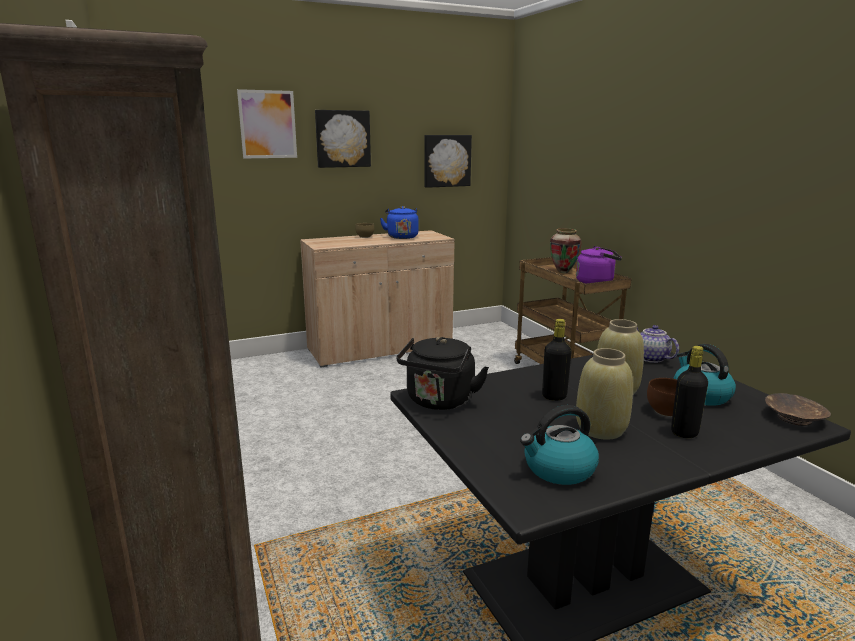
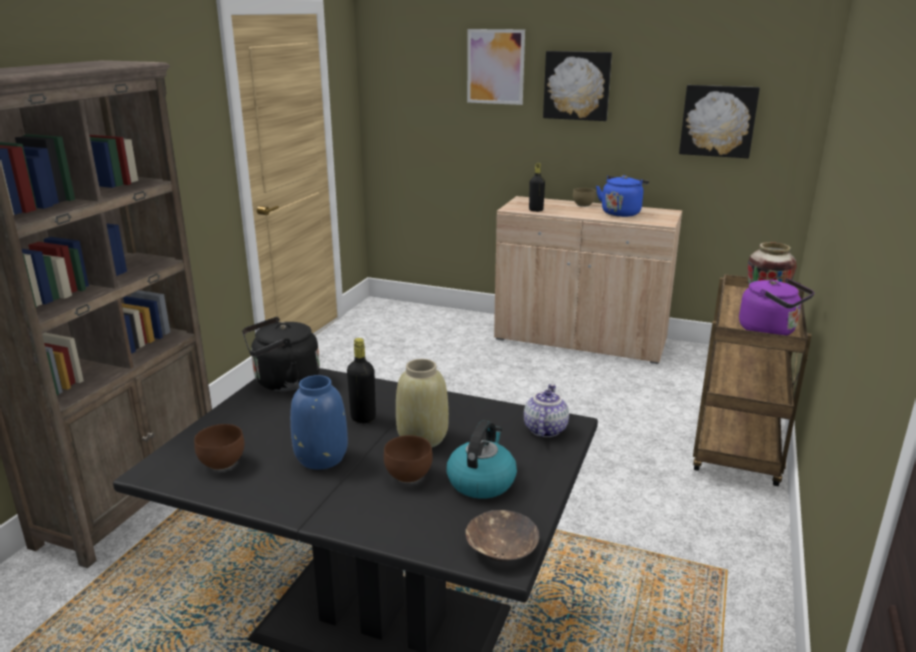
camera: 45 degrees right, 5 degrees up
kettle [520,405,599,485] -> brown bowl [194,424,244,470]
beige vase [576,348,633,440] -> blue vase [290,375,348,470]
black bottle [671,346,708,438] -> black bottle moved to [529,163,545,212]

